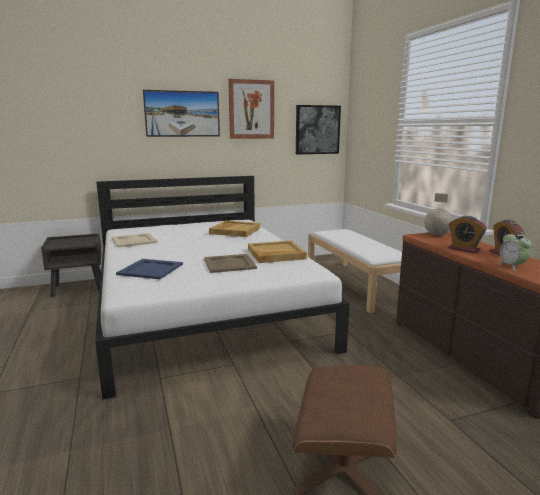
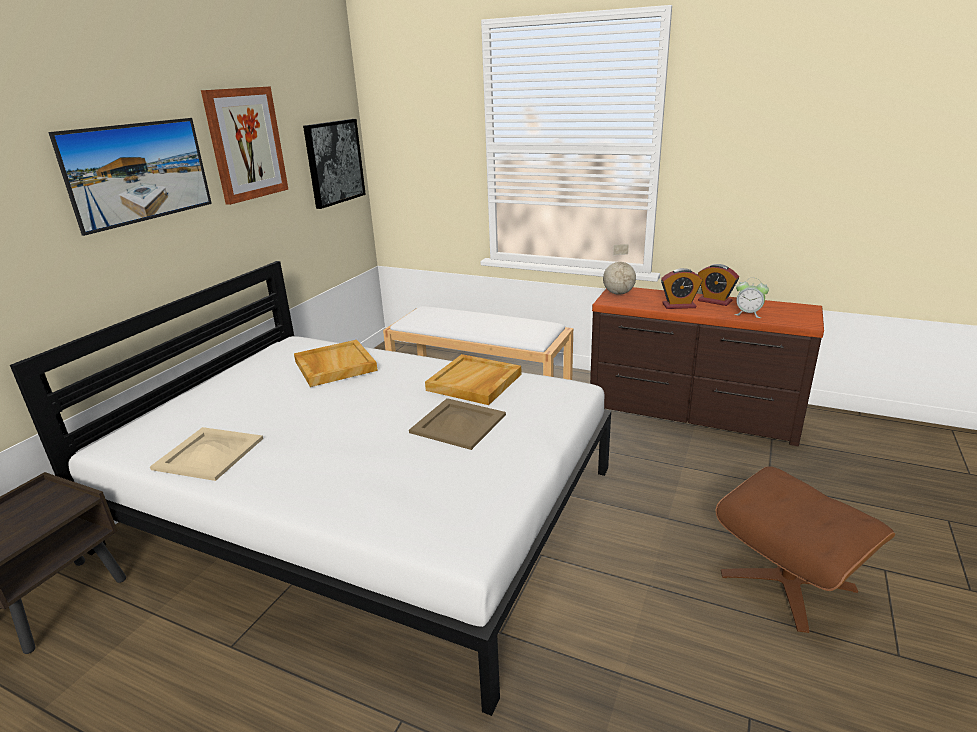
camera: 45 degrees left, 10 degrees up
blue tray [116,259,183,279] -> none

